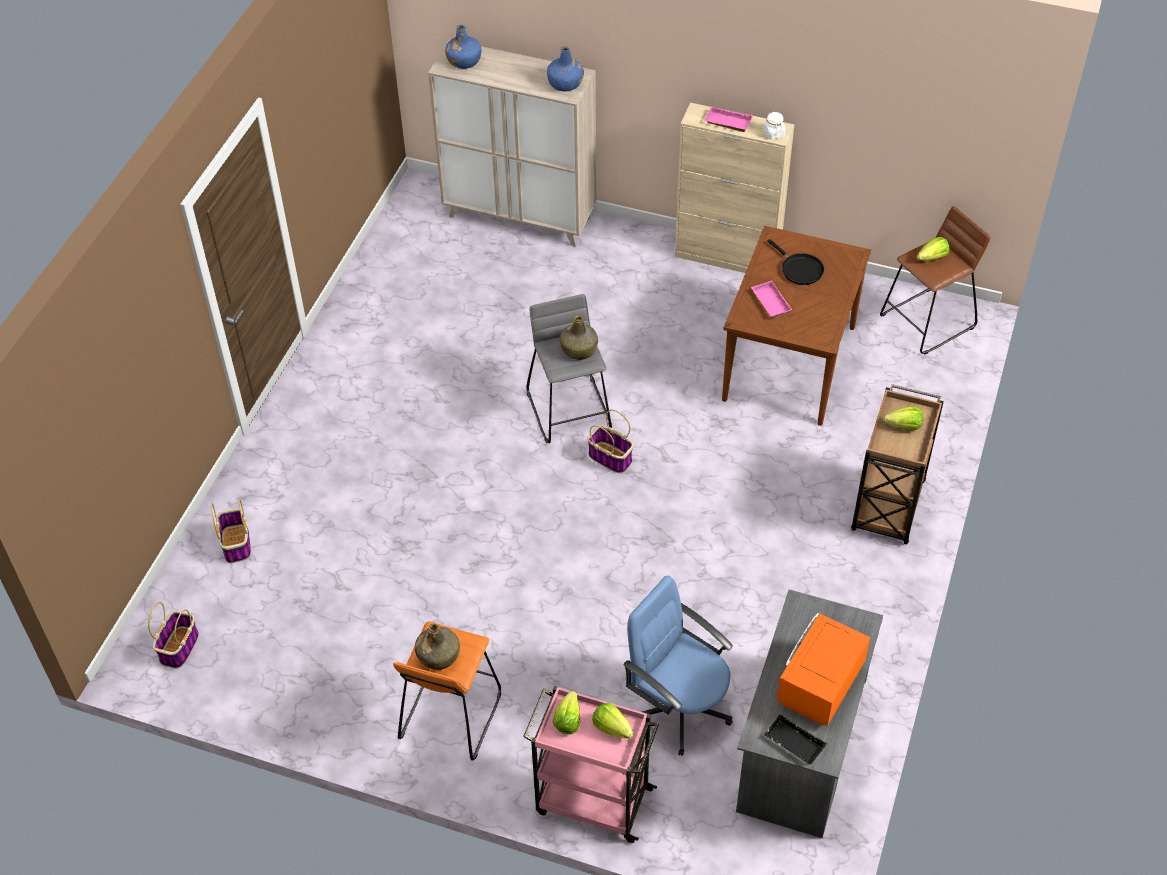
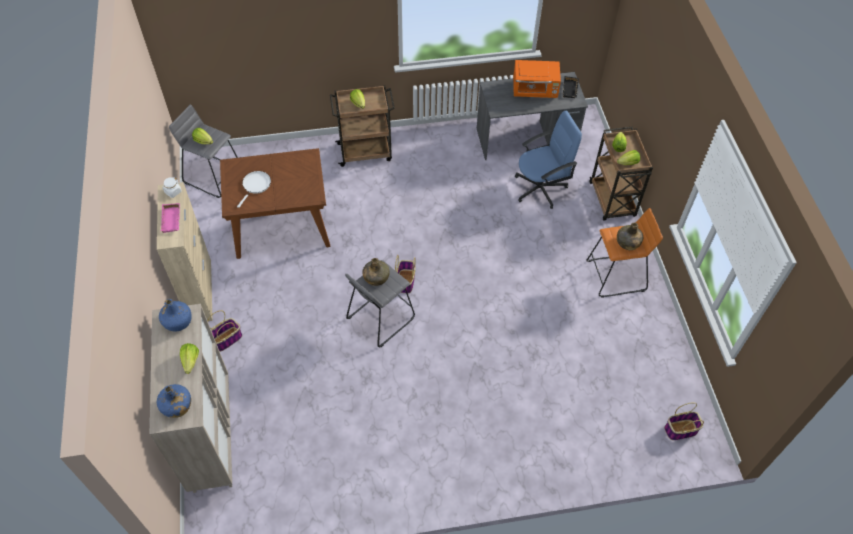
camera: 120 degrees left, 5 degrees up
basket [211,499,251,563] -> basket moved to [208,310,242,352]
pink cart [523,685,659,843] -> brown cart [589,127,653,221]
blue office chair [623,576,733,756] -> blue office chair turned 120 degrees counterclockwise [515,111,582,209]
pink tray [751,280,792,318] -> none
black frying pan [767,239,824,285] -> white frying pan [237,171,271,208]
brown stool [880,206,990,355] -> grey stool [169,105,238,198]
none -> lettuce [180,343,199,374]

